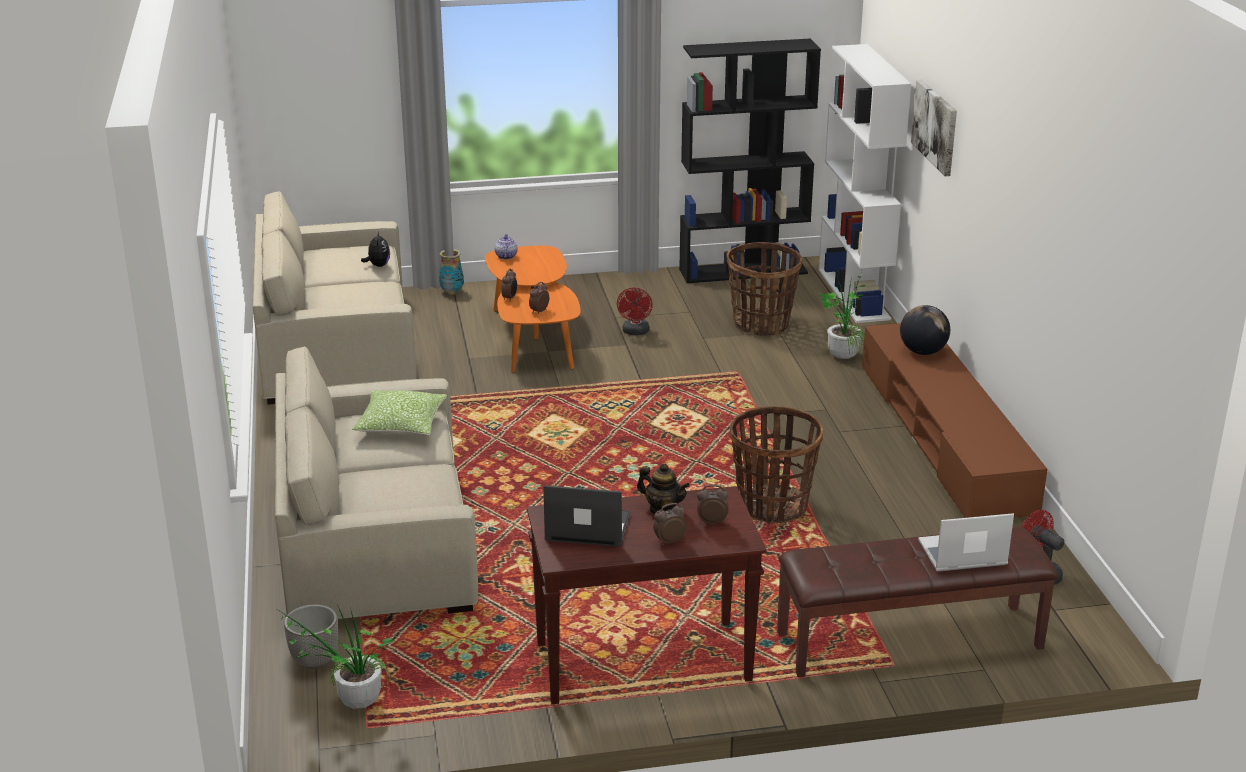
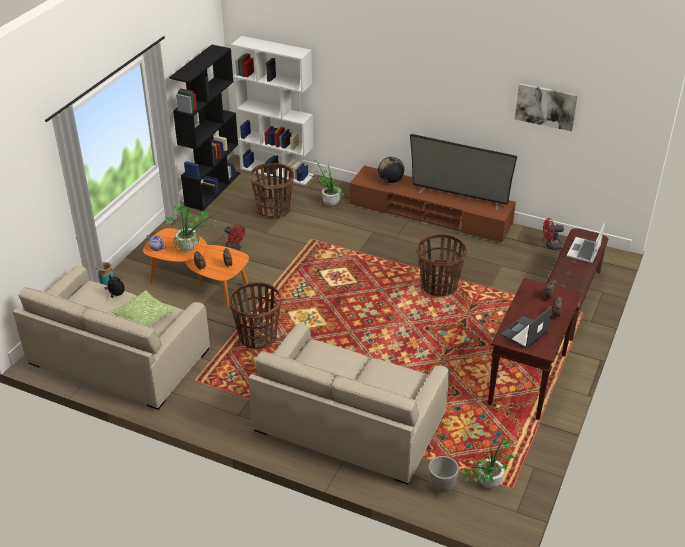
camera: 55 degrees left, 10 degrees up
pillow [352,390,447,435] -> pillow moved to [111,290,176,326]
teapot [637,463,690,514] -> none
picture [911,80,957,176] -> picture moved to [515,83,578,131]
none -> potted plant [164,203,220,252]
none -> basket [229,282,281,349]
none -> television [410,134,517,211]

